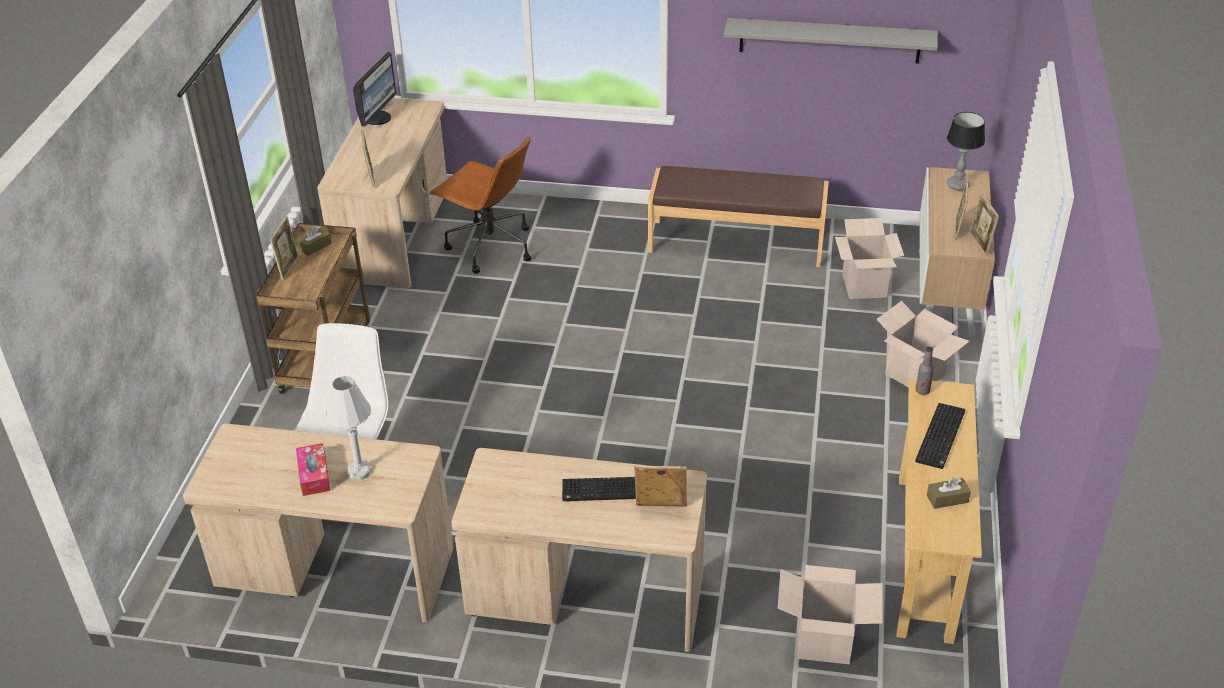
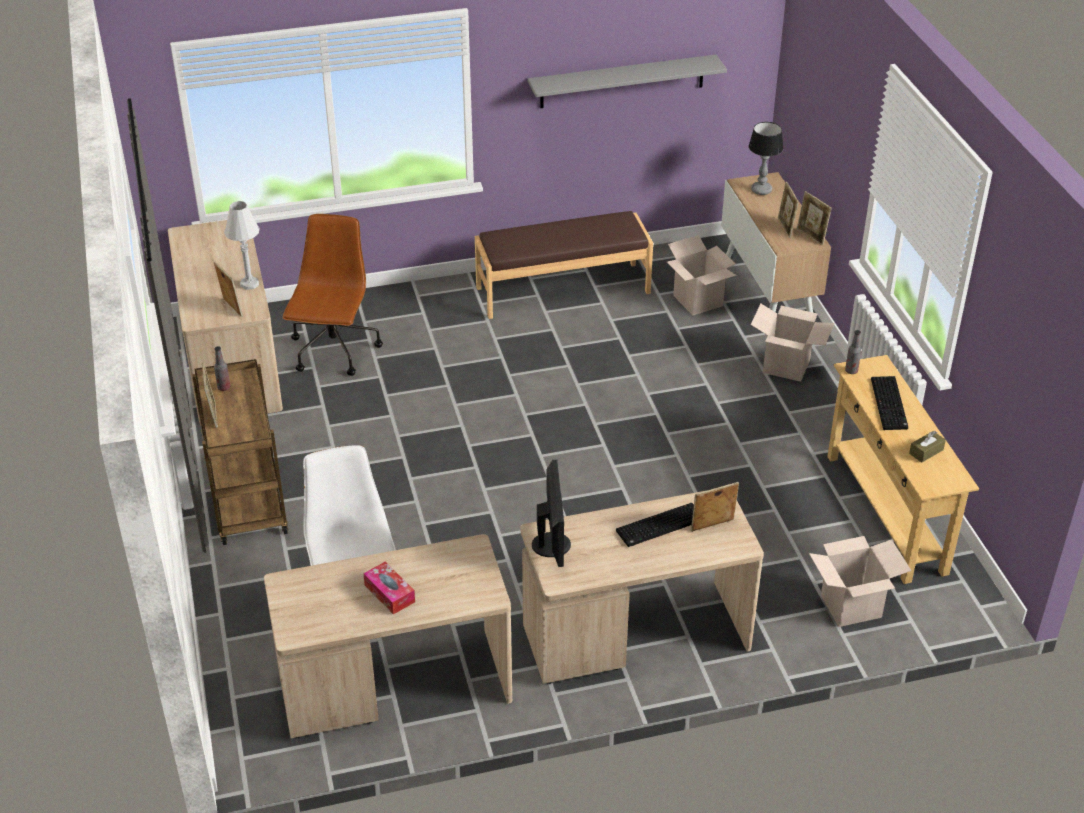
camera: 25 degrees left, 0 degrees up
brown tissue box [297,226,332,256] -> bottle [214,346,231,391]
white table lamp [326,376,372,480] -> white table lamp moved to [224,201,260,290]
monitor [353,52,397,127] -> monitor moved to [532,460,571,567]
brown office chair [429,137,532,274] -> brown office chair turned 90 degrees counterclockwise [282,214,383,376]

